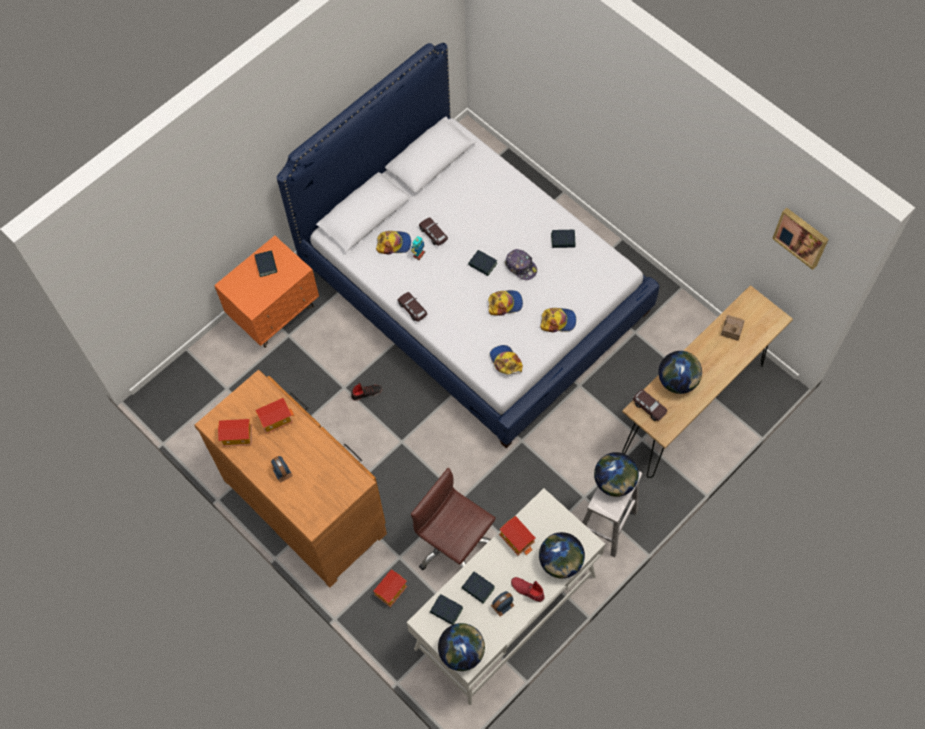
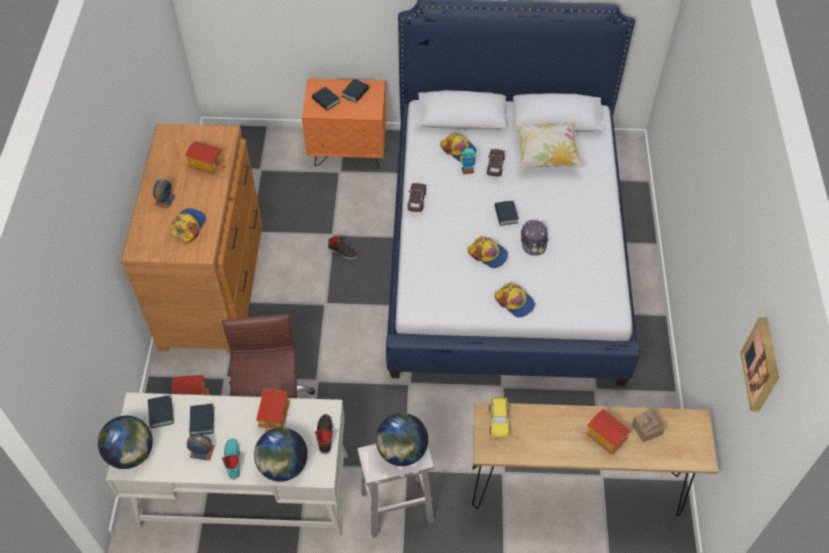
camera: 45 degrees right, 10 degrees down
toy house [218,419,252,447] -> toy house moved to [586,409,631,455]
cap [490,345,523,374] -> cap moved to [170,208,206,244]
red shoe [511,577,545,602] -> turquoise shoe [221,439,240,479]
book [551,230,576,248] -> book moved to [312,87,340,111]
brown toy car [633,389,667,421] -> yellow toy car [489,398,511,437]
globe [658,351,702,394] -> none
none -> black shoe [314,414,333,454]
none -> pillow [514,122,583,168]

